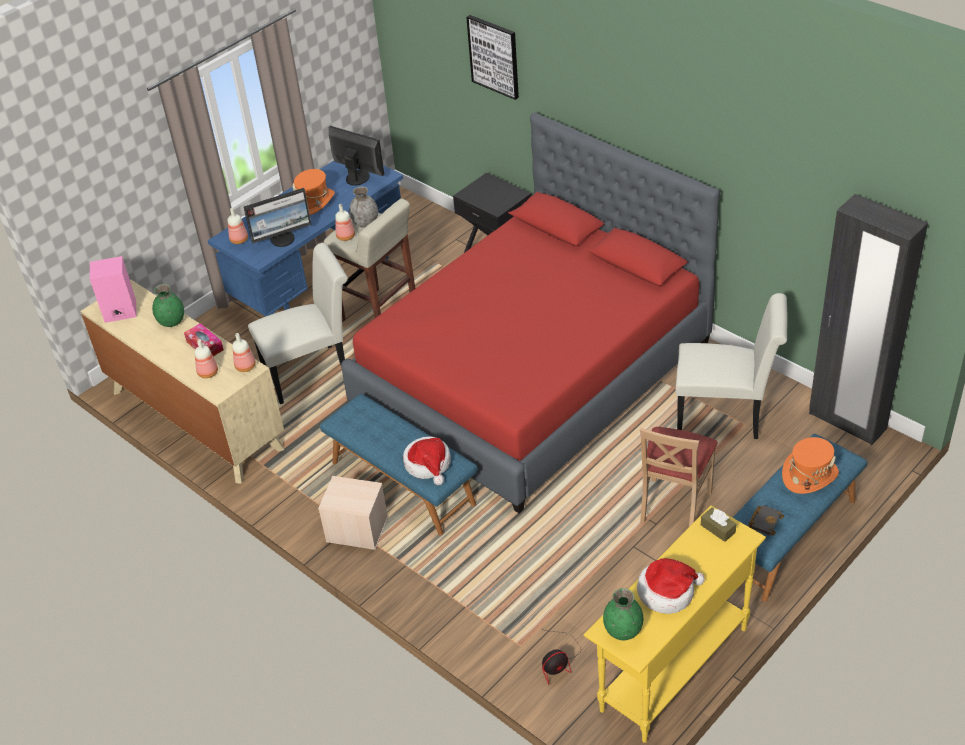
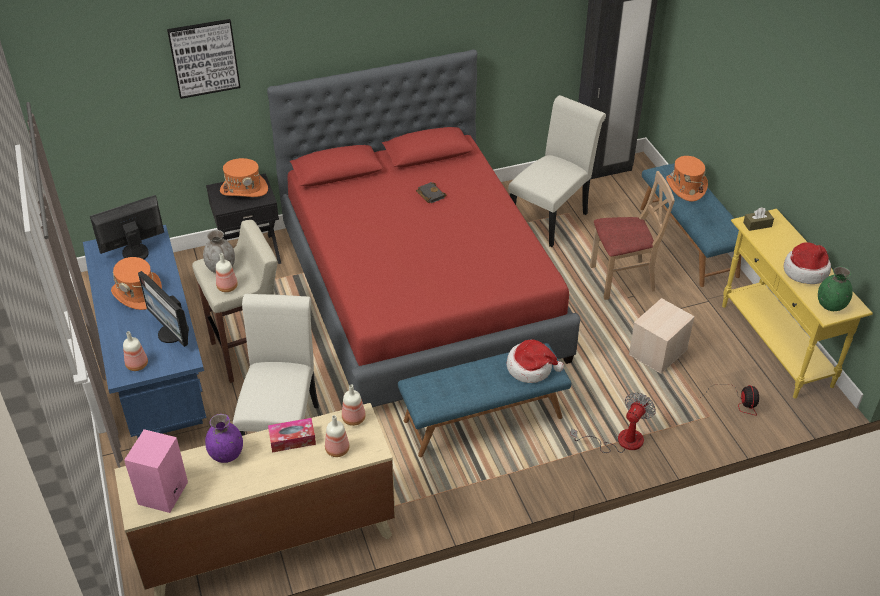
camera: 65 degrees left, 0 degrees up
green vase [152,284,184,327] -> purple vase [205,414,243,463]
monitor [244,188,312,247] -> monitor turned 135 degrees clockwise [138,271,189,347]
beige storage box [318,476,388,550] -> beige storage box moved to [629,298,695,374]
beige chair [640,427,718,527] -> beige chair turned 60 degrees counterclockwise [590,171,675,300]
black book [748,505,784,536] -> black book moved to [416,182,447,203]
none -> orange hat [220,158,268,197]
none -> fan [570,392,656,453]

